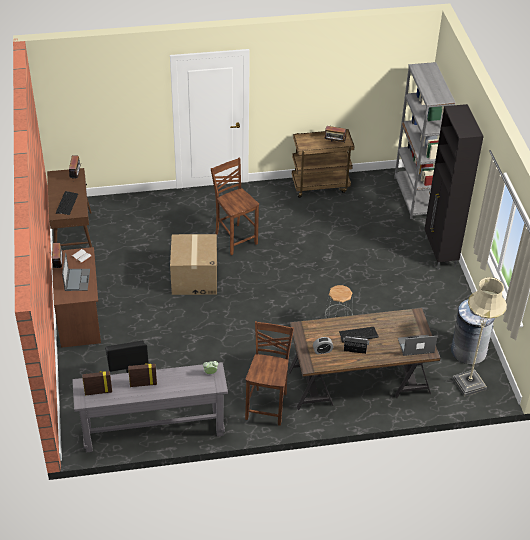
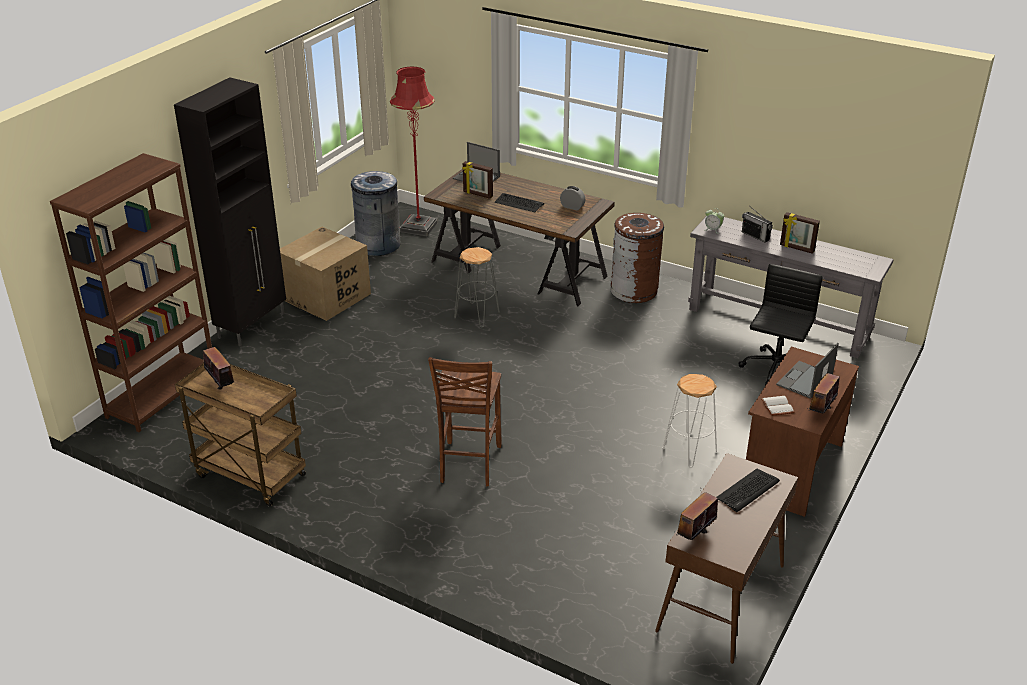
camera: 140 degrees left, 10 degrees down
picture frame [82,371,112,395] -> picture frame moved to [462,161,493,199]
cardboard box [170,234,217,295] -> cardboard box moved to [280,227,371,321]
brown chair [245,321,294,426] -> brown trash can [610,213,664,303]
radio [343,336,369,354] -> radio moved to [742,206,773,243]
grey bookcase [394,62,456,219] -> brown bookcase [50,153,212,432]
beige floor lamp [452,277,507,397] -> red floor lamp [390,66,438,236]
none -> white stool [662,374,717,468]

